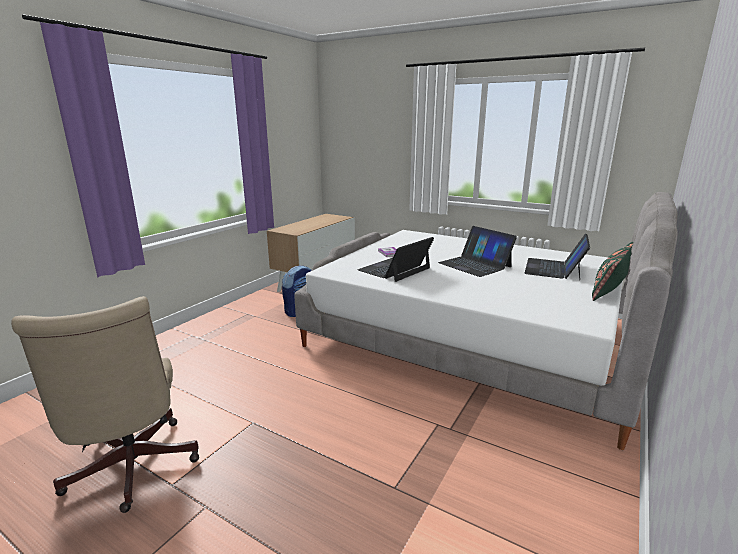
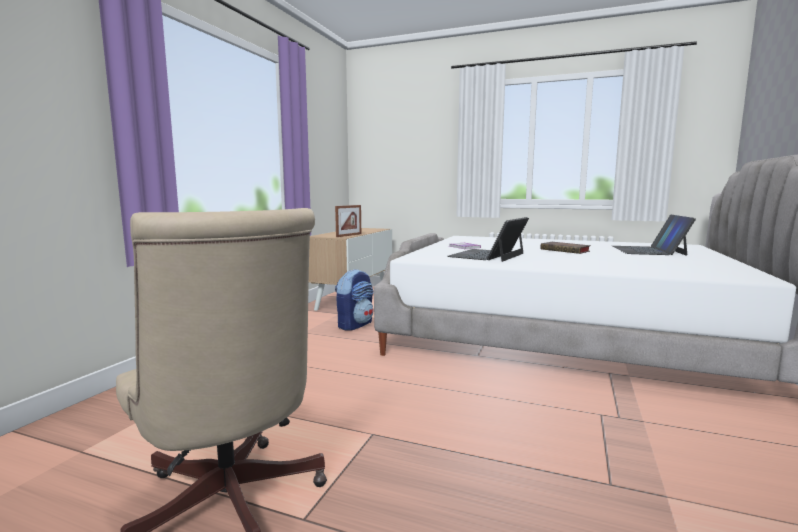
camera: 10 degrees left, 10 degrees down
laptop [438,226,517,277] -> book [540,242,591,254]
green pillow [592,242,633,301] -> none
none -> picture frame [335,205,361,237]

